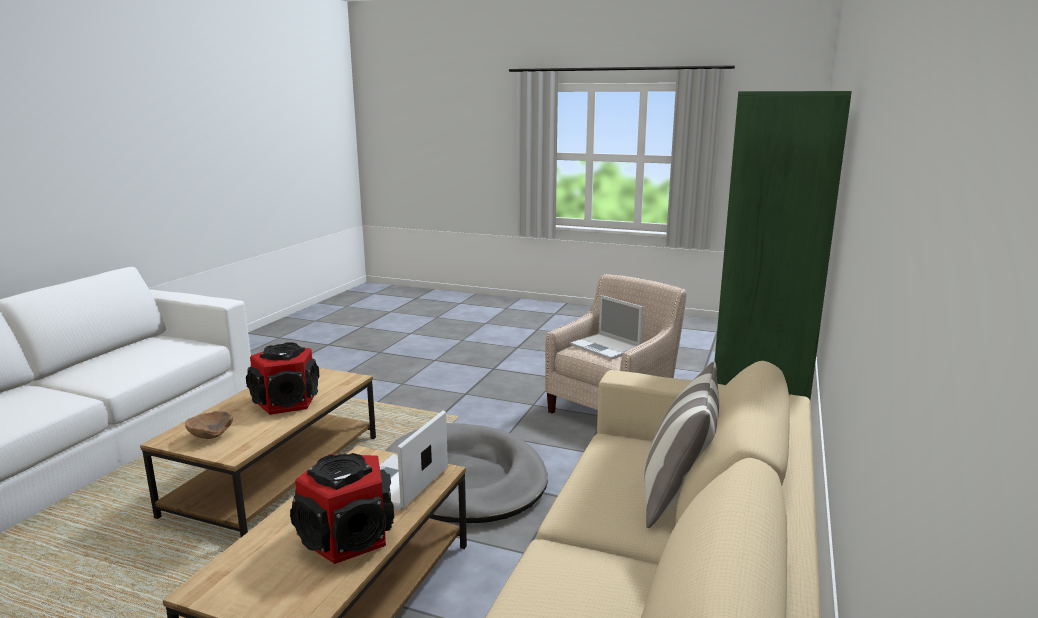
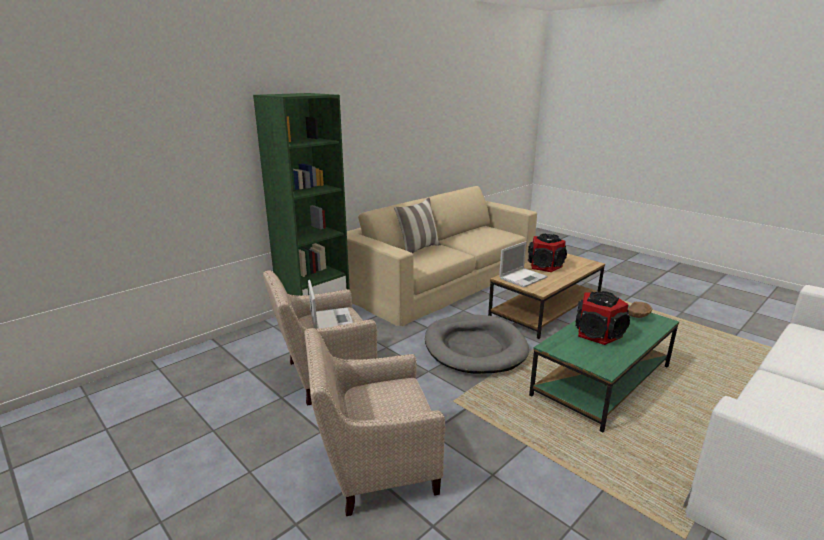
camera: 155 degrees left, 5 degrees up
brown coffee table [140,368,376,537] -> green coffee table [529,305,679,433]
none -> beige armchair [304,328,445,516]

